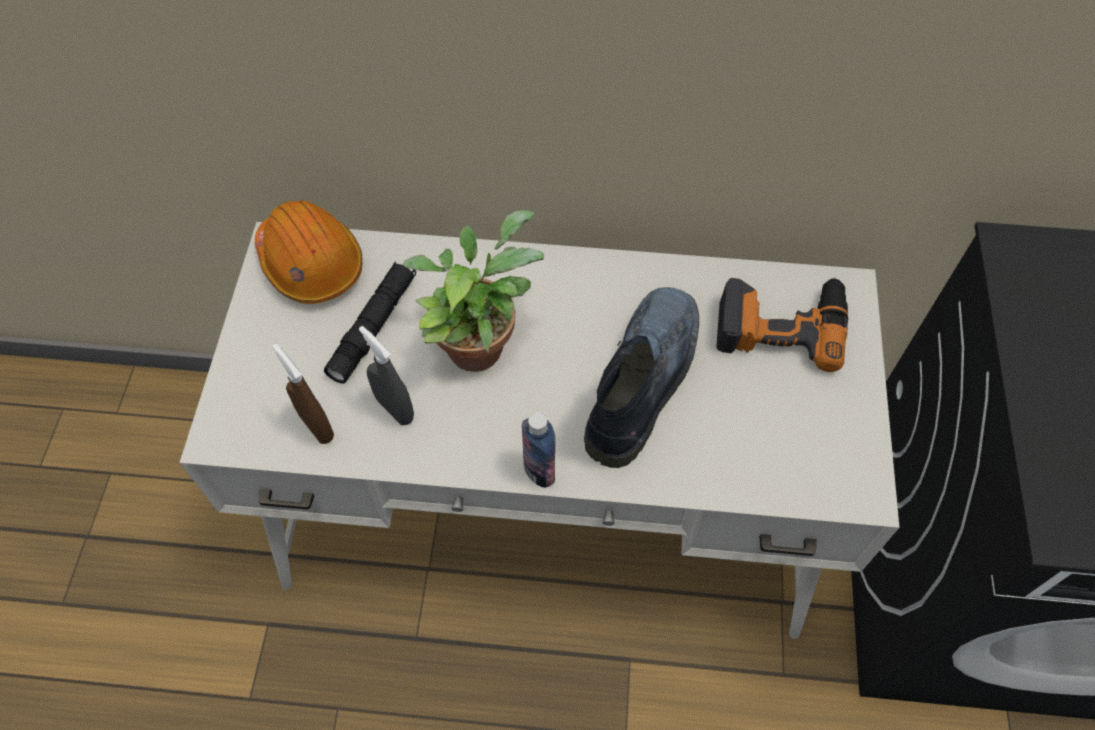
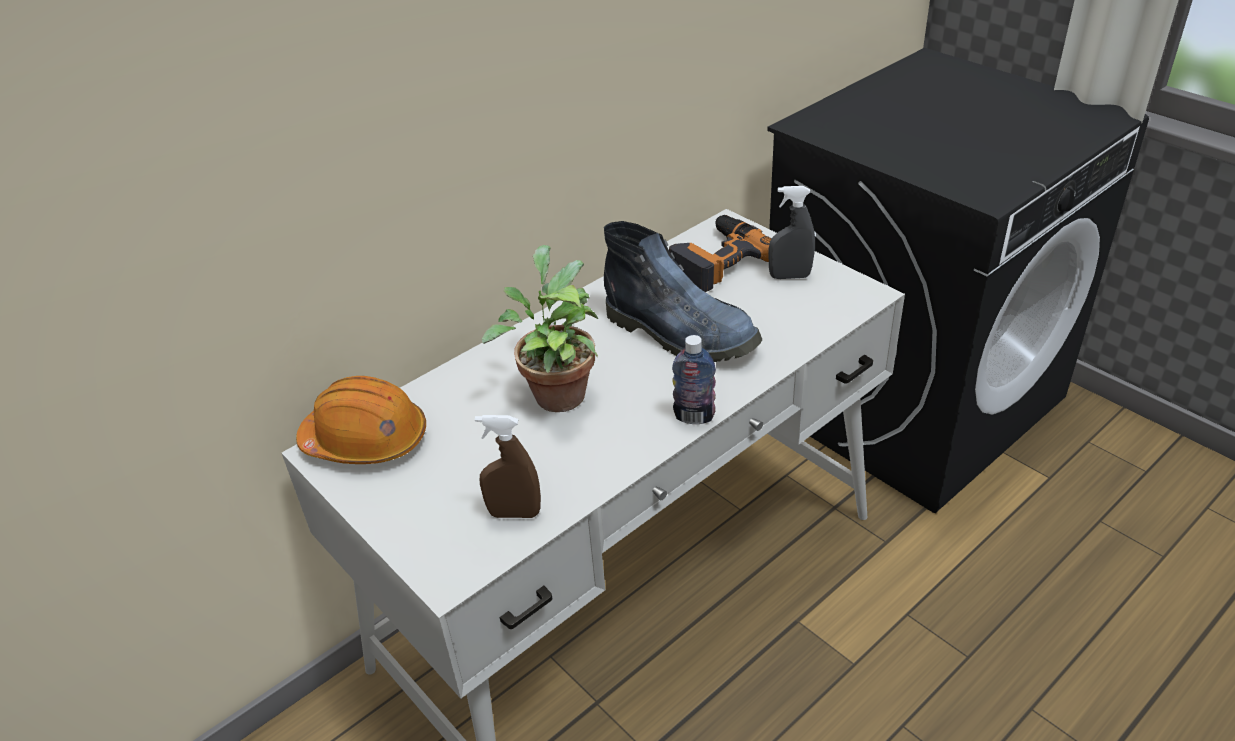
camera: 45 degrees left, 20 degrees down
black flashlight [324,262,416,383] -> none
grey spray bottle [359,326,414,425] -> grey spray bottle moved to [769,186,815,279]
boot [584,287,699,468] -> boot turned 150 degrees clockwise [604,221,762,362]

